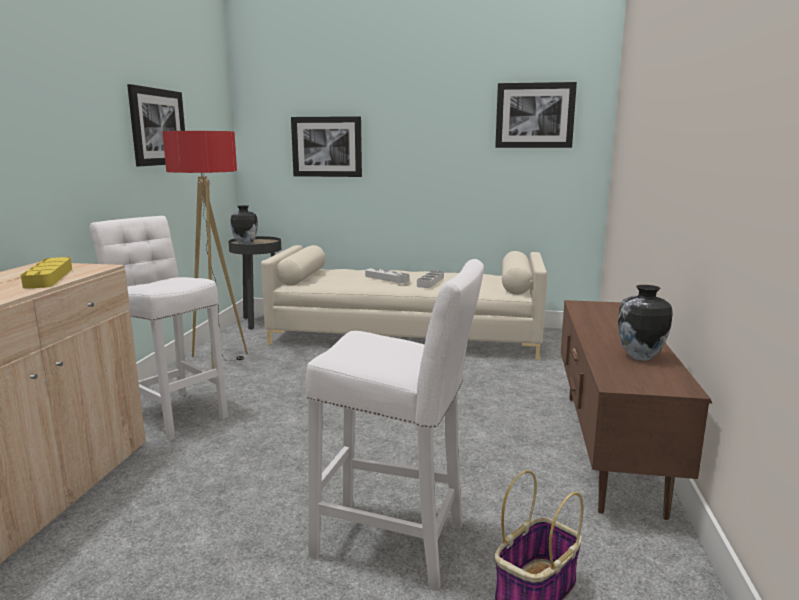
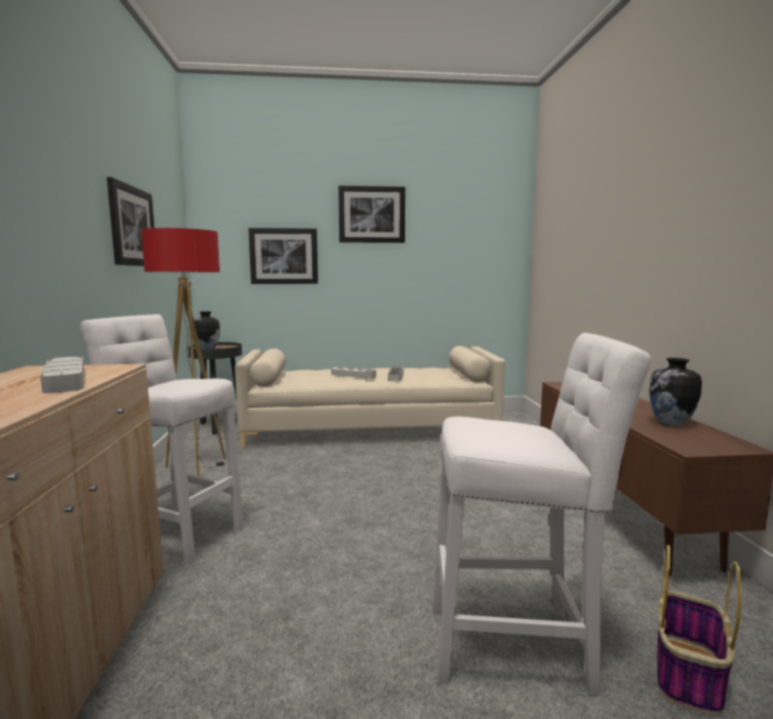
camera: 15 degrees left, 5 degrees down
yellow tray [21,257,72,289] -> grey tray [40,356,84,393]
picture [495,82,577,148] -> picture moved to [338,186,405,243]

